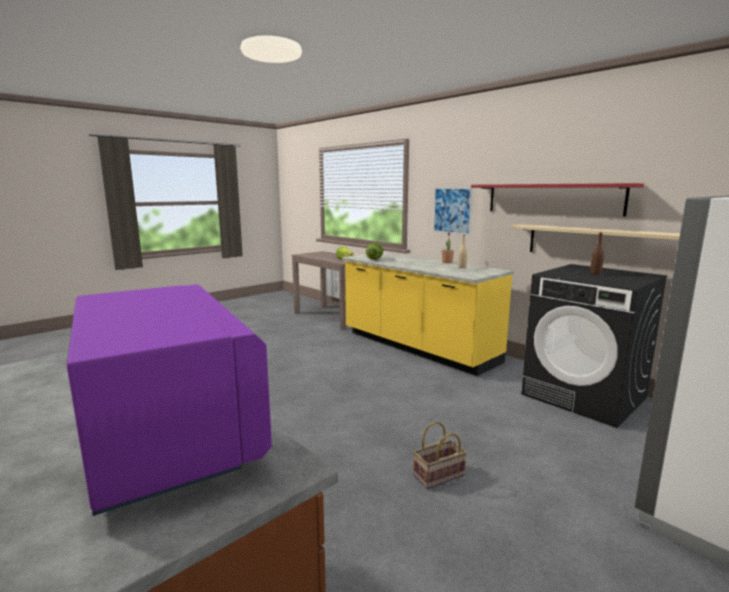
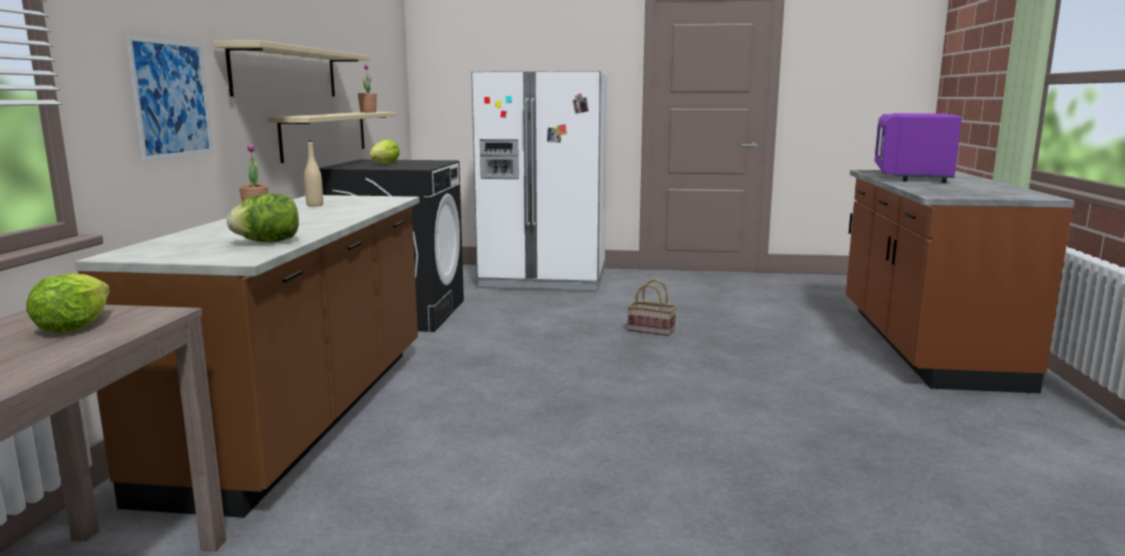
camera: 130 degrees left, 0 degrees up
yellow counter [342,252,513,376] -> brown counter [75,195,420,518]
red shelf [471,183,644,216] -> beige shelf [214,40,370,96]
brown bottle [590,232,604,274] -> lettuce [369,139,400,164]
none -> potted plant [358,64,377,113]

